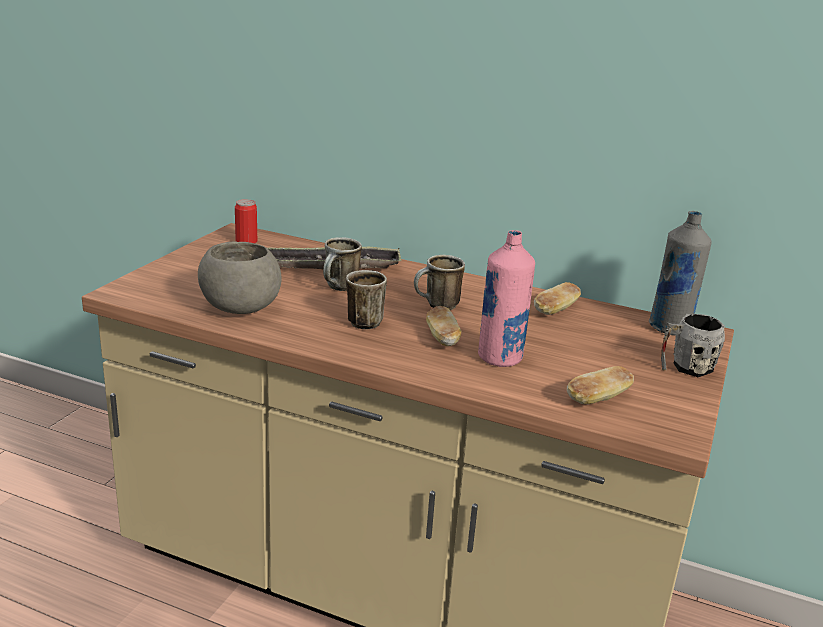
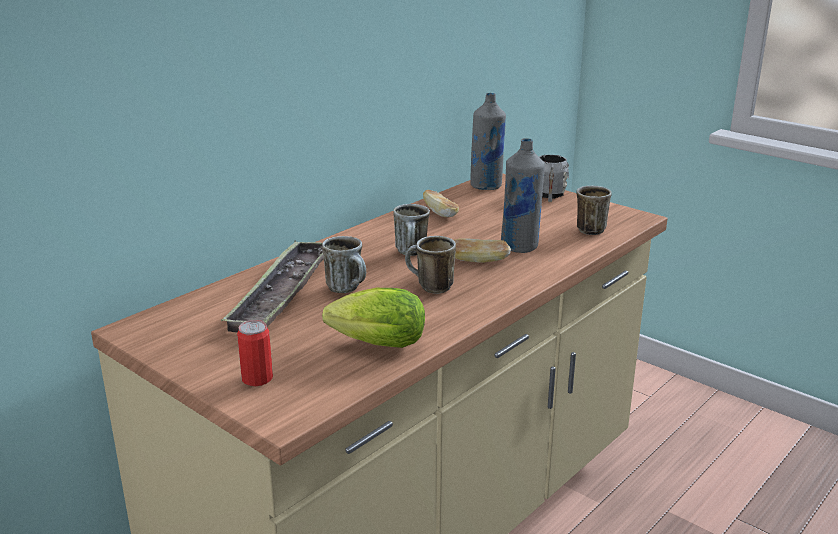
camera: 70 degrees left, 0 degrees up
grey bowl [198,241,282,314] -> lettuce [322,288,425,348]
can [235,199,257,243] -> can moved to [237,320,273,386]
pink bottle [478,230,535,367] -> grey bottle [501,138,545,253]
bread [567,366,634,404] -> mug [576,186,612,235]

